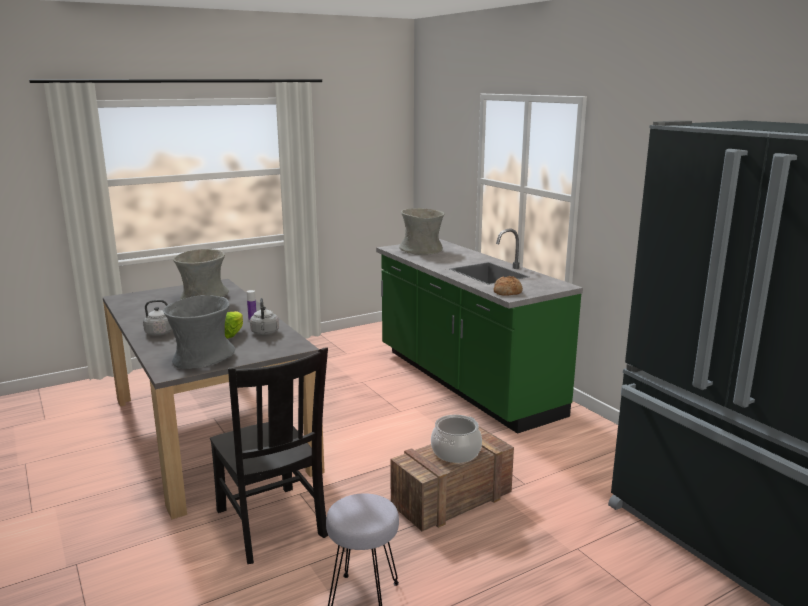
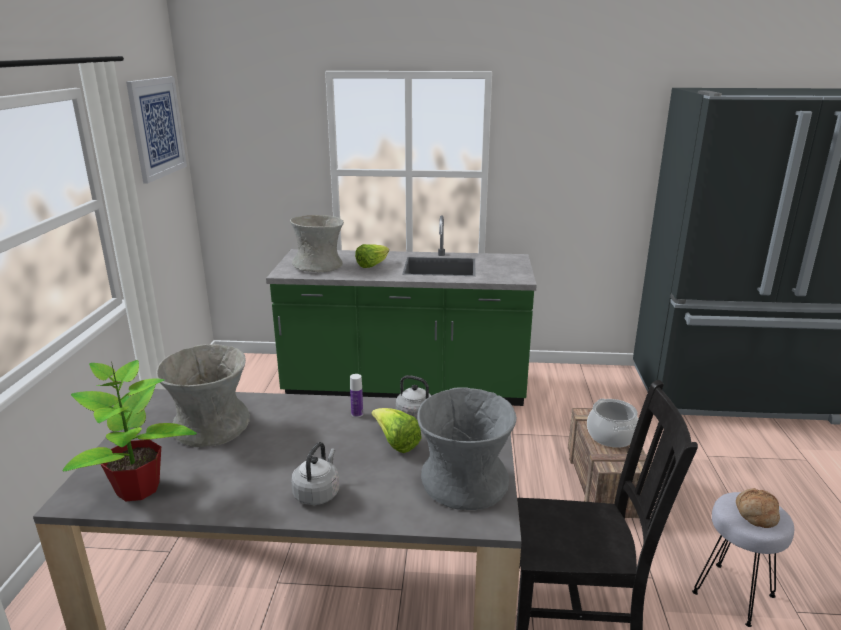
camera: 55 degrees left, 5 degrees up
bread [493,276,523,296] -> bread moved to [736,488,780,528]
none -> potted plant [62,360,197,502]
none -> picture [126,77,187,184]
none -> lettuce [355,244,389,268]

